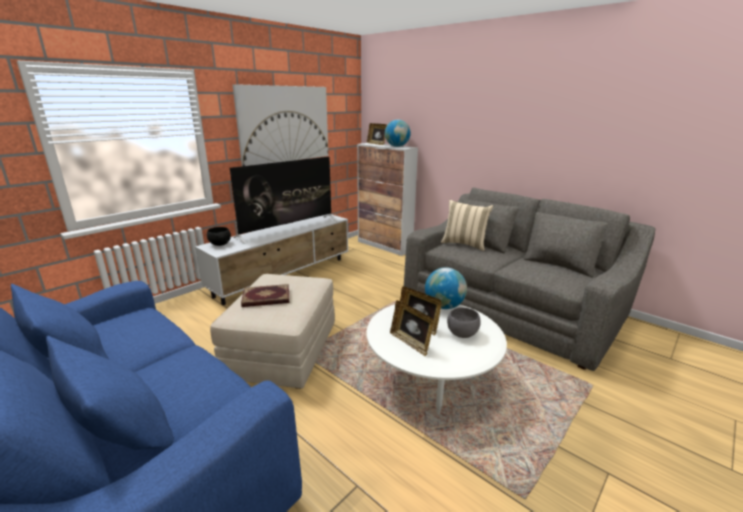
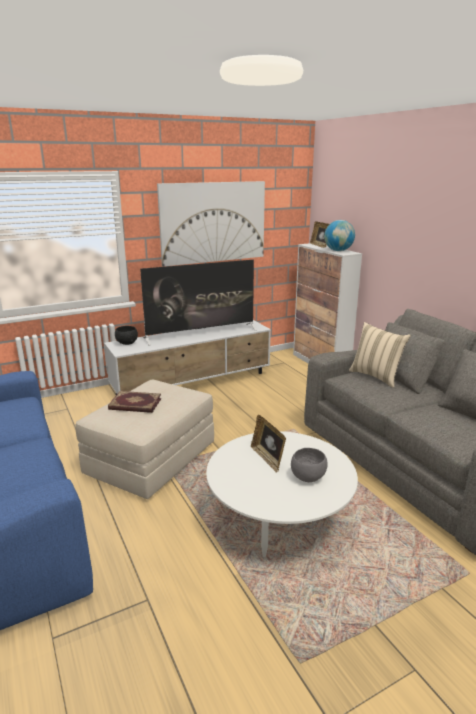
camera: 20 degrees right, 0 degrees up
picture frame [390,300,434,356] -> none
globe [425,267,467,309] -> none

